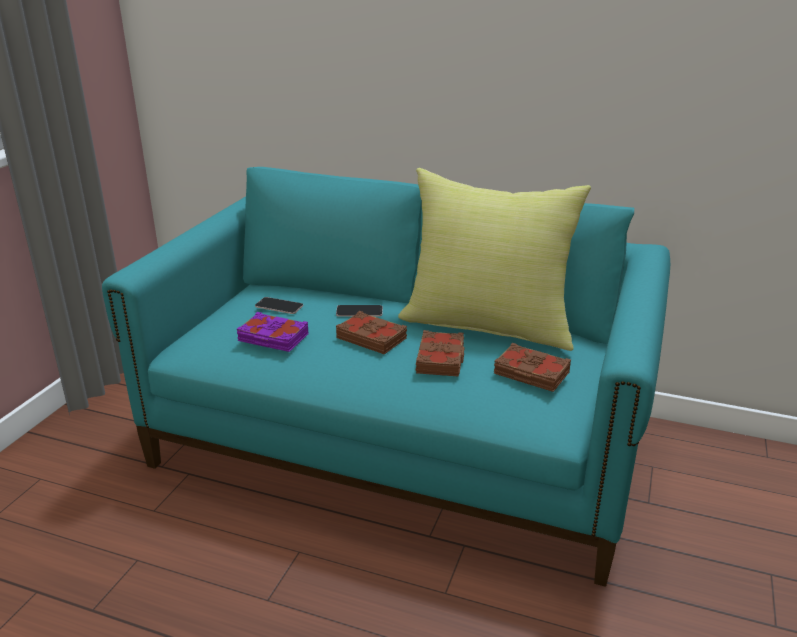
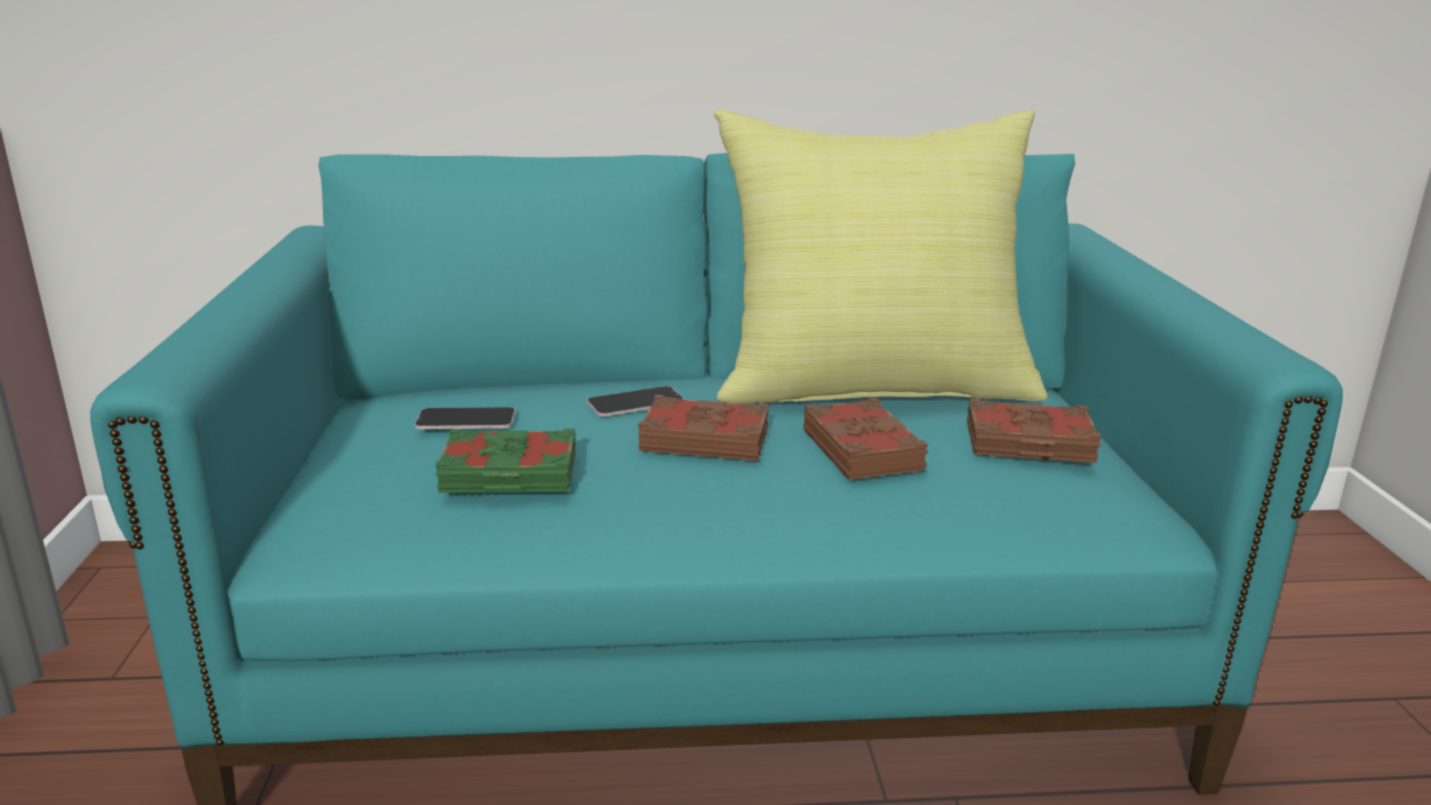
camera: 25 degrees left, 5 degrees down
purple book [237,312,308,352] -> green book [435,429,575,493]

